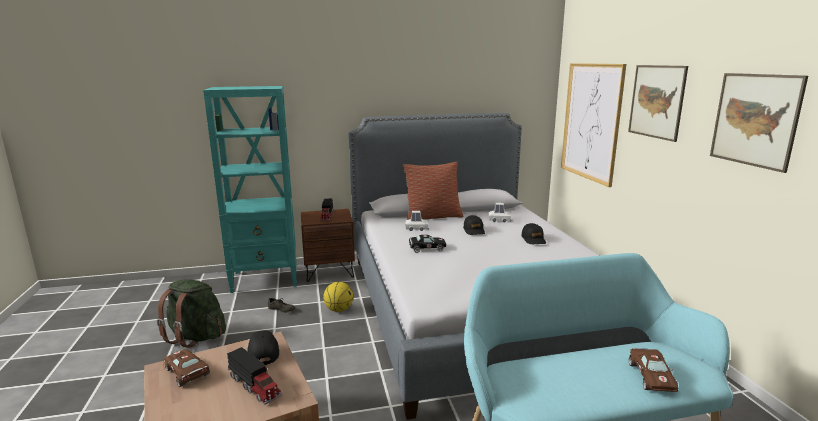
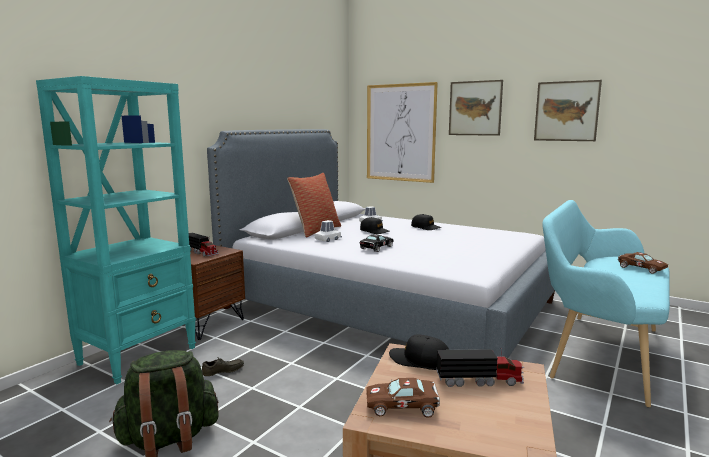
camera: 45 degrees left, 5 degrees down
basketball [323,282,354,312] -> none

